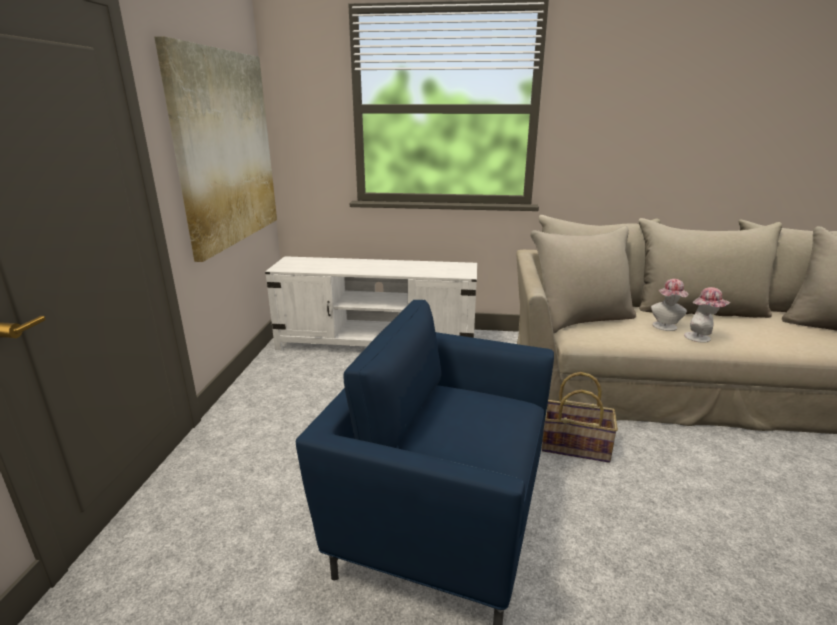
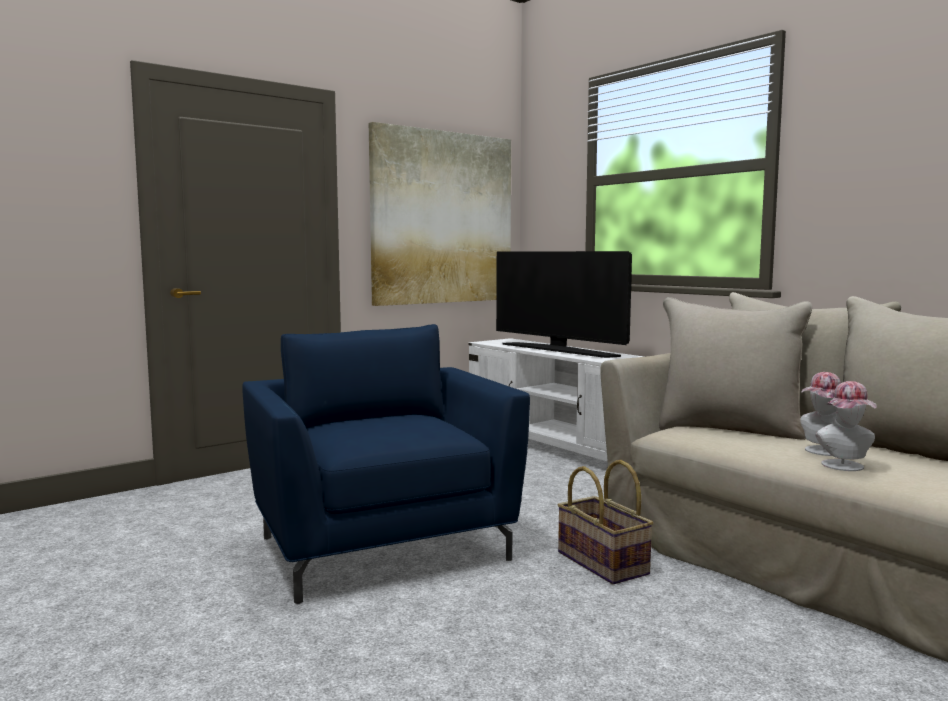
camera: 45 degrees right, 15 degrees down
none -> television [496,251,632,358]

